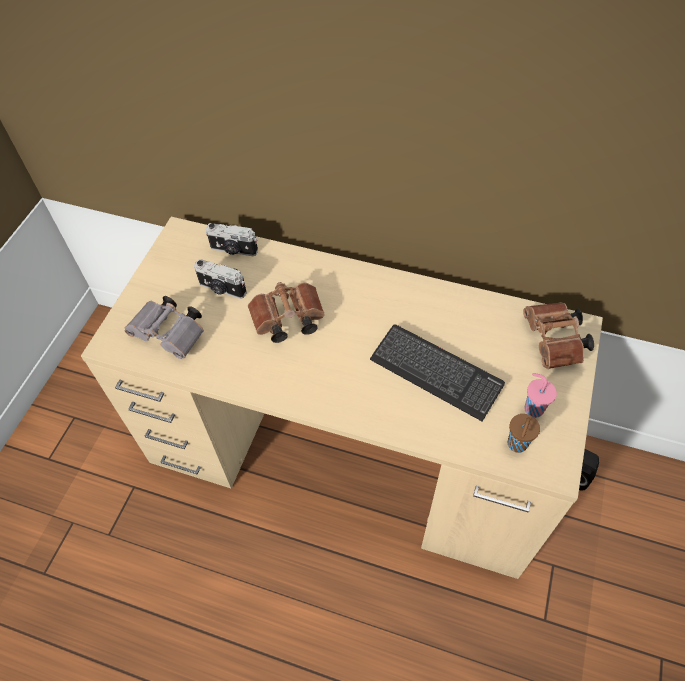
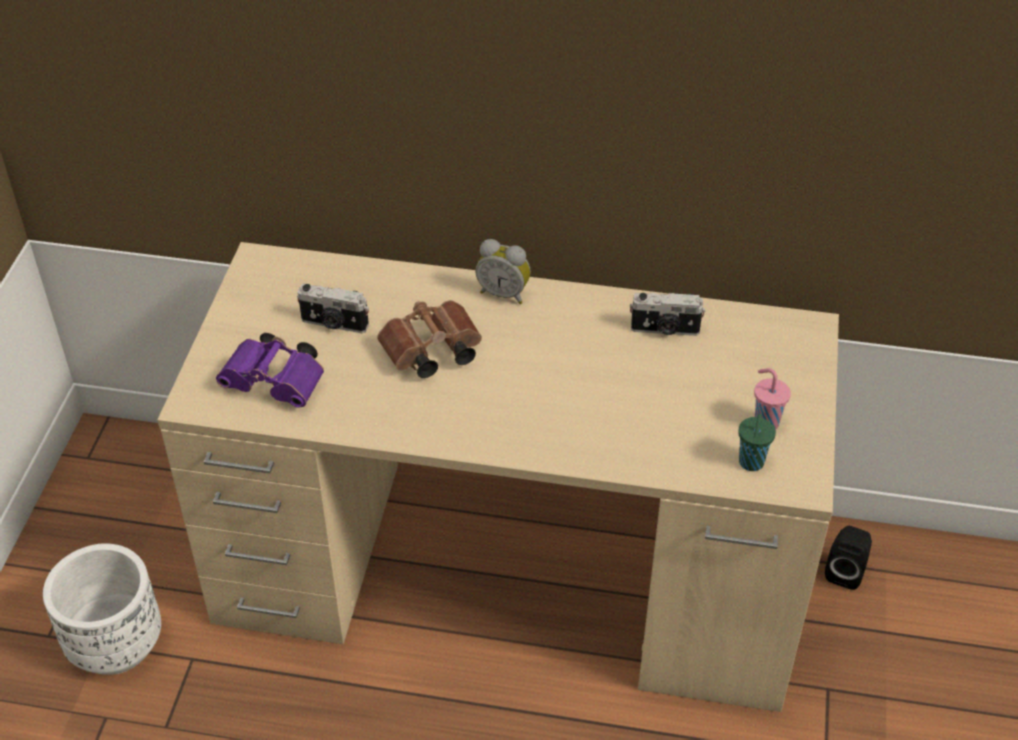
camera: 10 degrees left, 10 degrees down
grey binoculars [125,296,204,359] -> purple binoculars [216,333,324,408]
camera [206,223,258,256] -> camera moved to [630,293,705,336]
keyboard [370,324,505,421] -> none
brown cup [508,414,540,453] -> green cup [738,414,776,471]
brown binoculars [523,302,594,369] -> none
none -> white planter [43,543,161,675]
none -> alarm clock [475,239,531,304]

